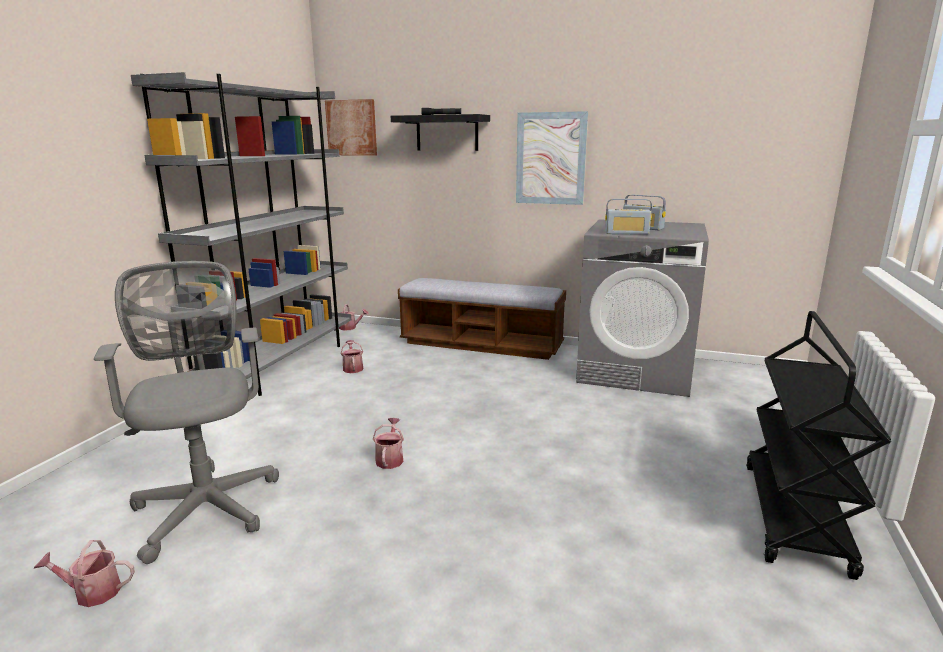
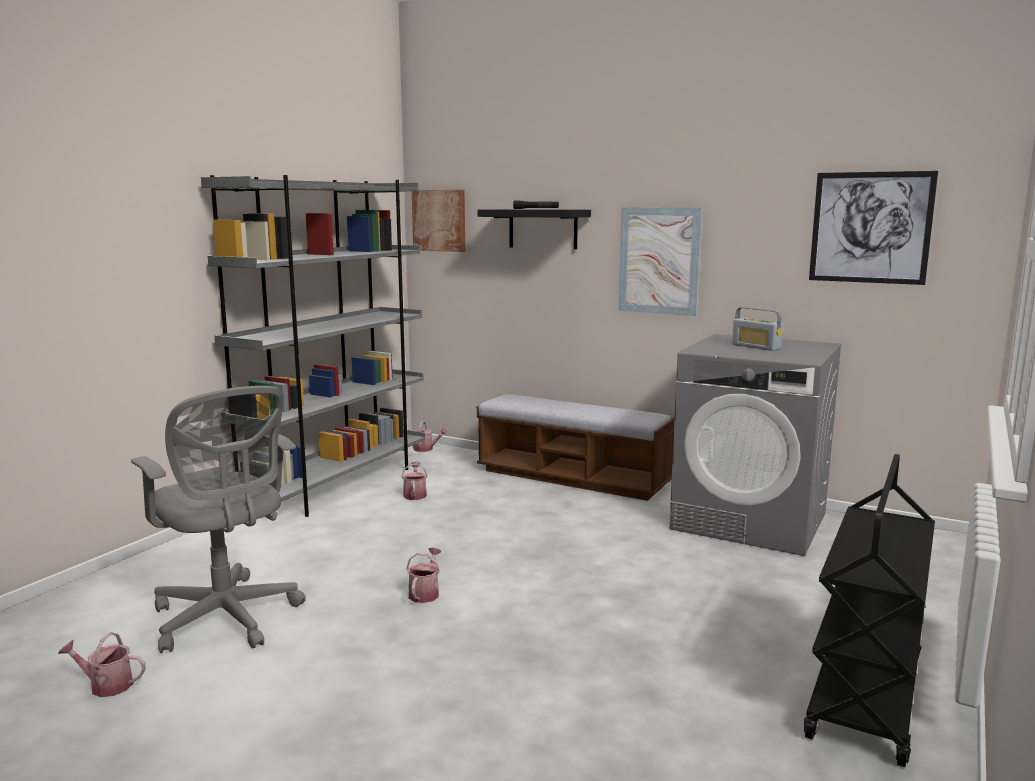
camera: 10 degrees right, 5 degrees down
grey office chair [94,261,279,564] -> grey office chair turned 150 degrees clockwise [131,386,306,653]
radio [605,199,652,235] -> none
none -> picture [809,171,938,285]

